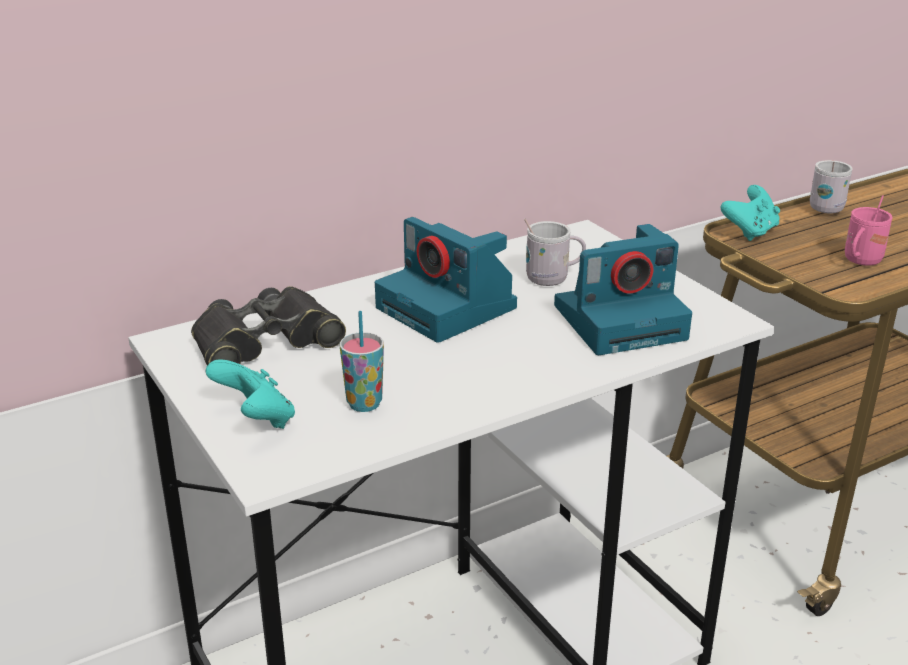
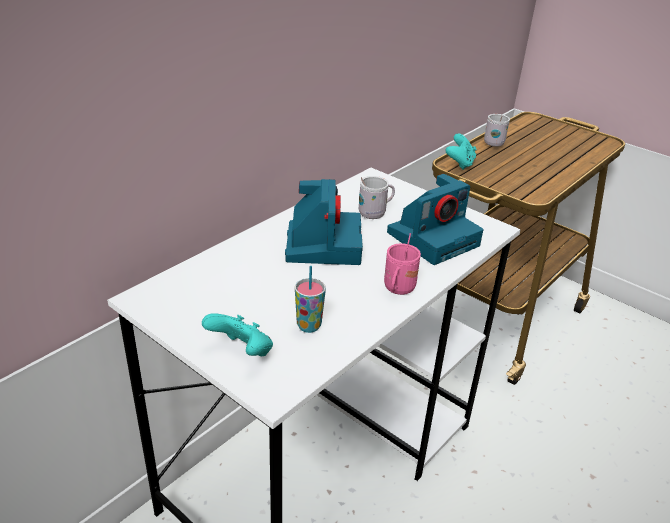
camera: 20 degrees left, 5 degrees up
black binoculars [191,286,346,365] -> none
camera [375,217,517,343] -> camera turned 120 degrees counterclockwise [285,179,363,265]
pink mug [845,195,892,266] -> pink mug moved to [384,233,421,295]

